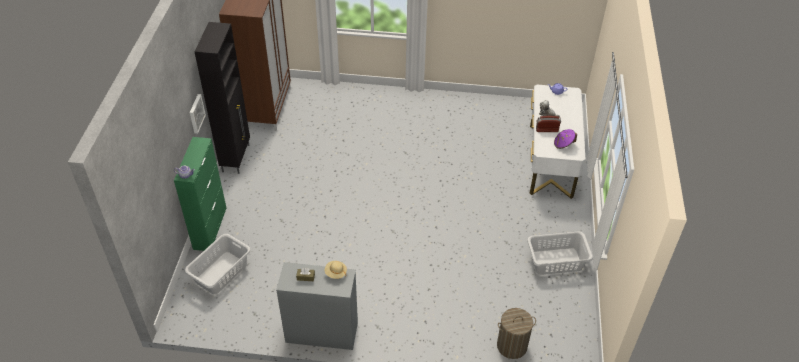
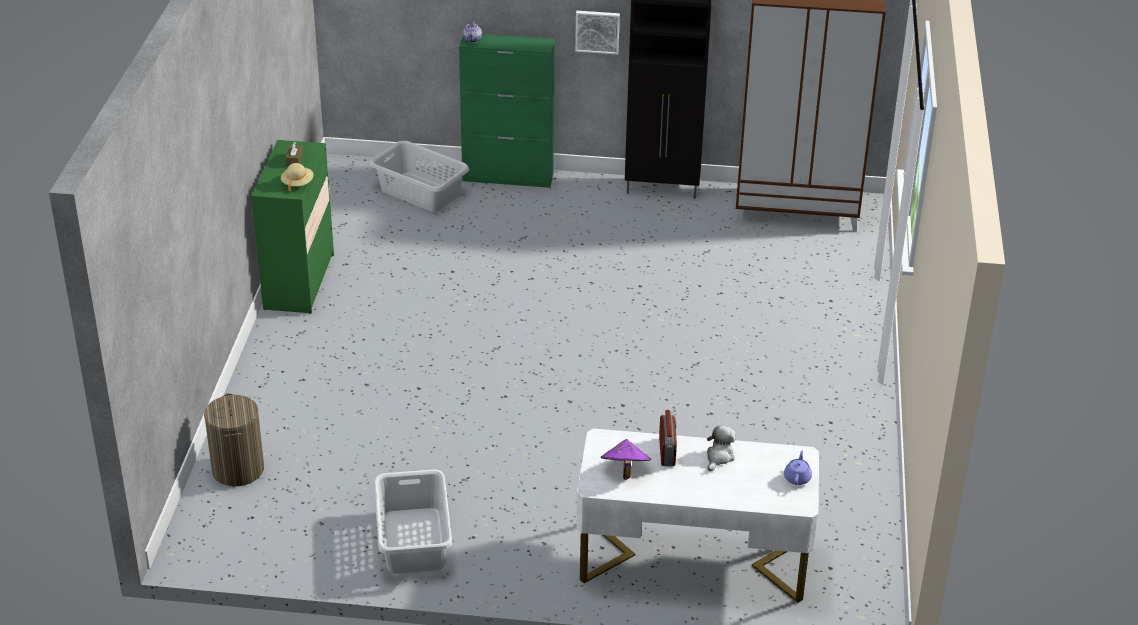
camera: 90 degrees right, 10 degrees down
grey dresser [276,262,358,350] -> green dresser [251,140,334,314]

